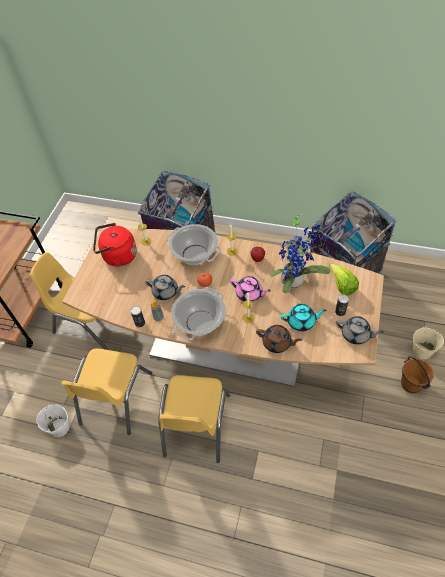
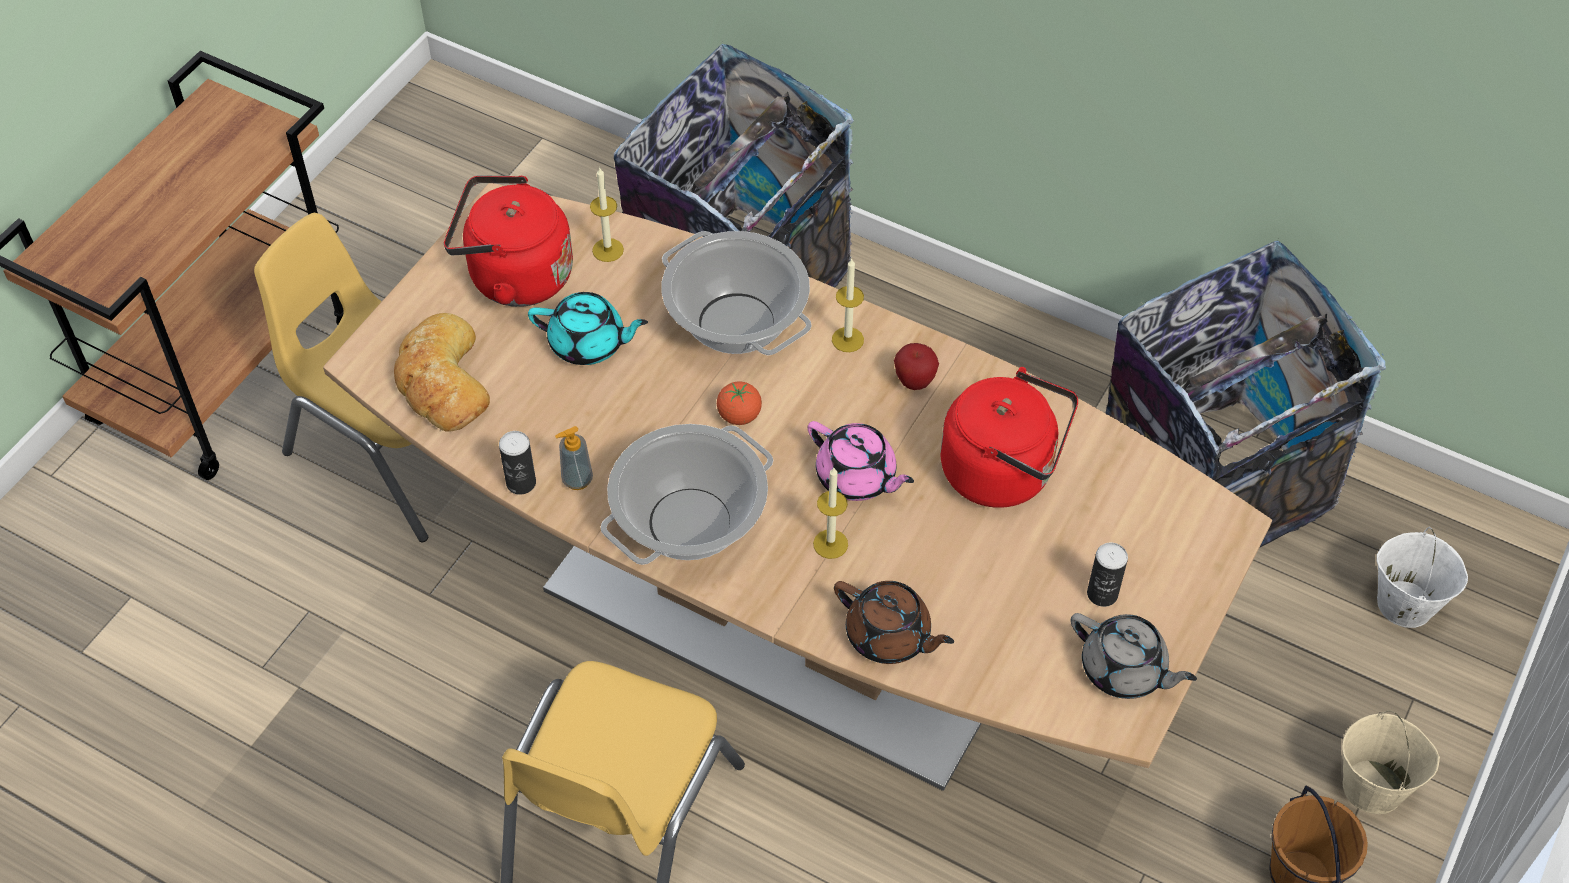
camera: 10 degrees right, 0 degrees up
white bucket [36,404,70,437] -> white bucket moved to [1377,527,1468,628]
yellow chair [61,348,152,435] -> none
grey teapot [145,275,185,300] -> none
potted plant [270,212,331,293] -> red kettle [940,367,1078,508]
turquoise teapot [281,304,327,331] -> turquoise teapot moved to [528,292,648,365]
lettuce [329,264,359,296] -> none
none -> bread [394,313,490,432]

